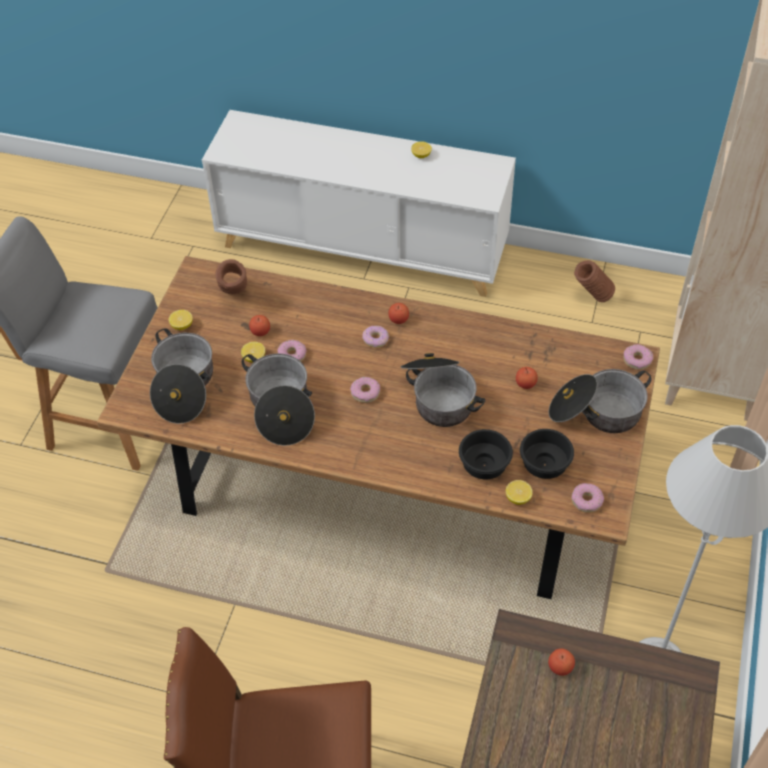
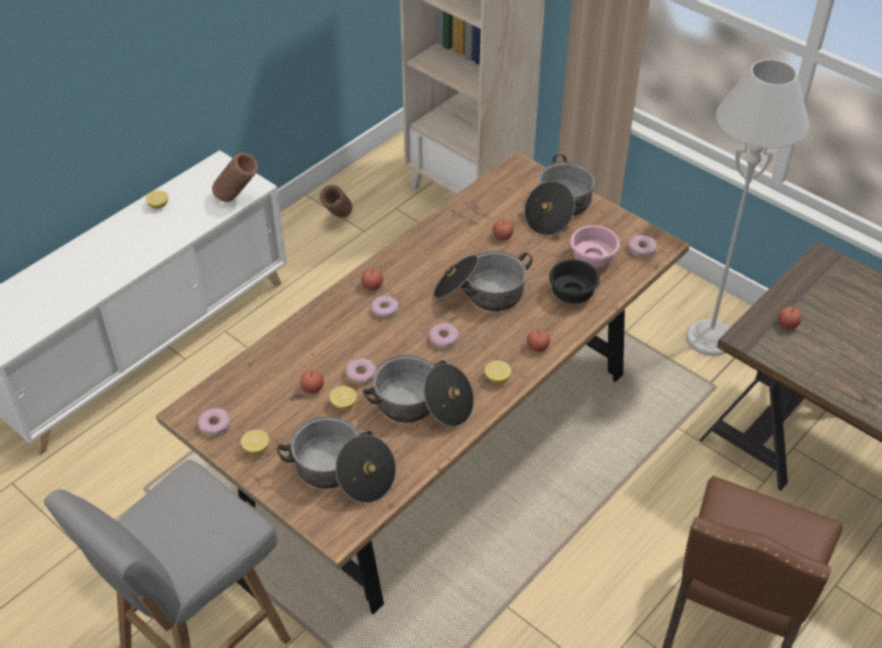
camera: 65 degrees left, 5 degrees down
brown vase [215,259,247,294] -> brown vase moved to [212,153,258,202]
lemon [506,480,532,505] -> lemon moved to [485,361,511,384]
black bowl [520,429,574,479] -> pink bowl [570,225,620,268]
donut [623,344,653,370] -> donut moved to [198,408,230,437]
none -> apple [527,329,550,352]

